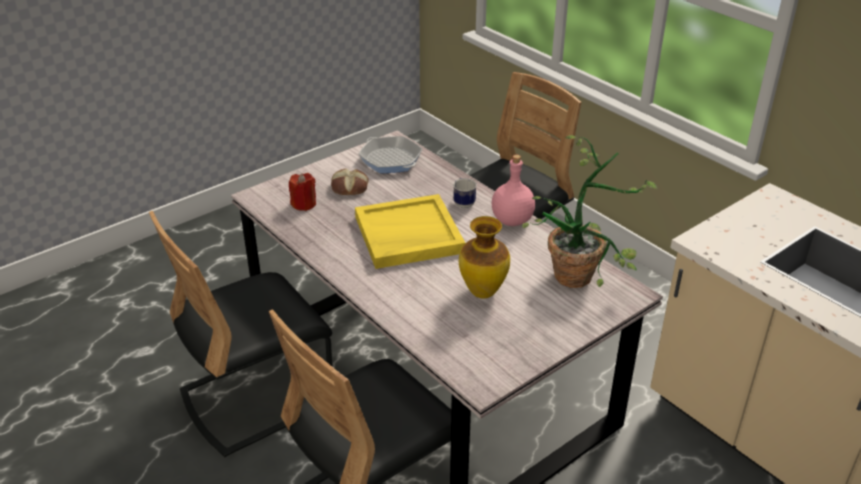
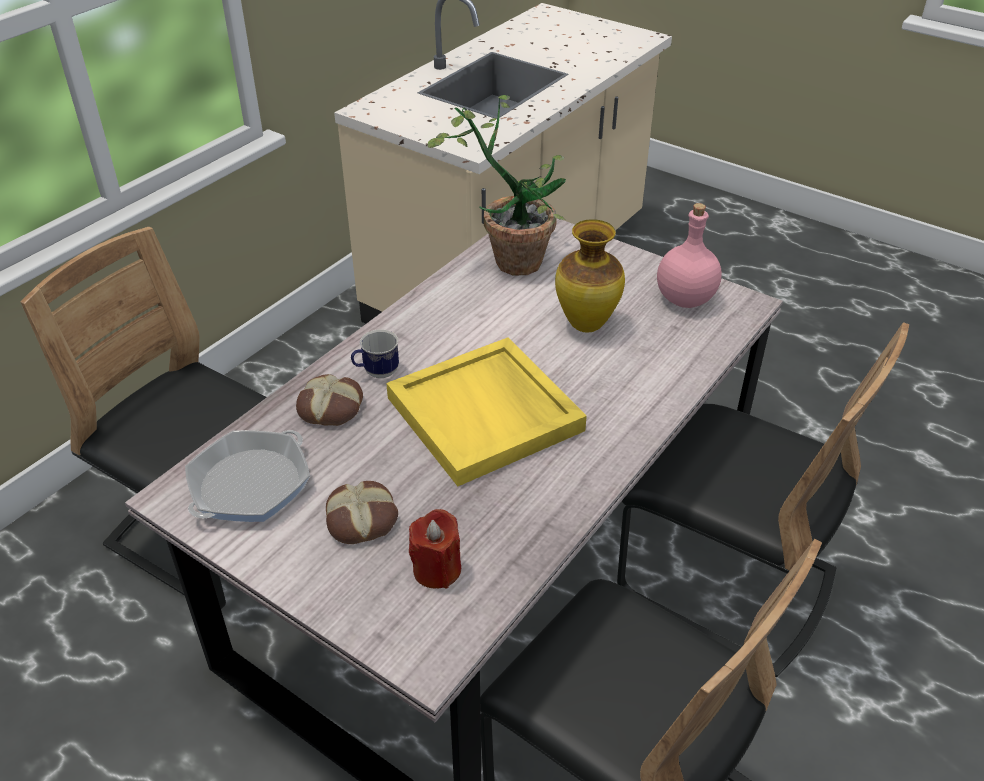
camera: 105 degrees left, 5 degrees up
pink bottle [492,155,535,226] -> pink bottle moved to [657,203,722,308]
none -> bread [296,374,363,426]

